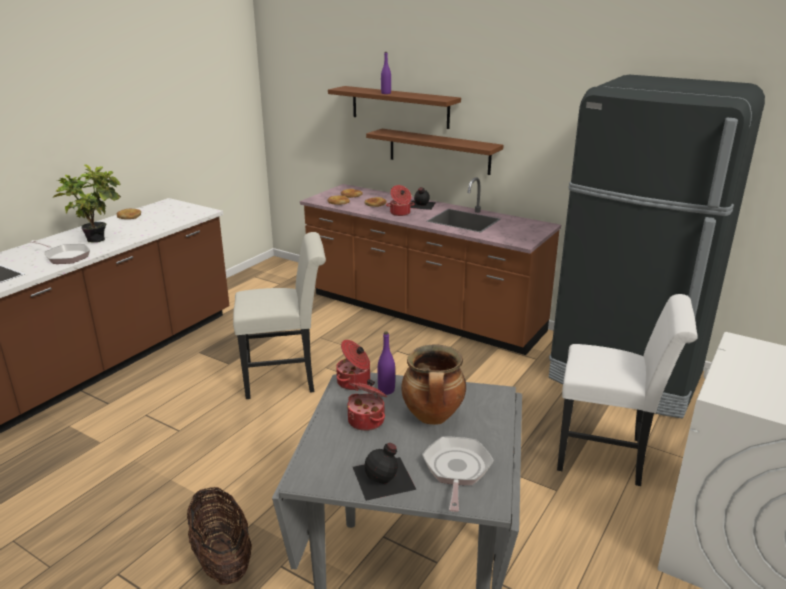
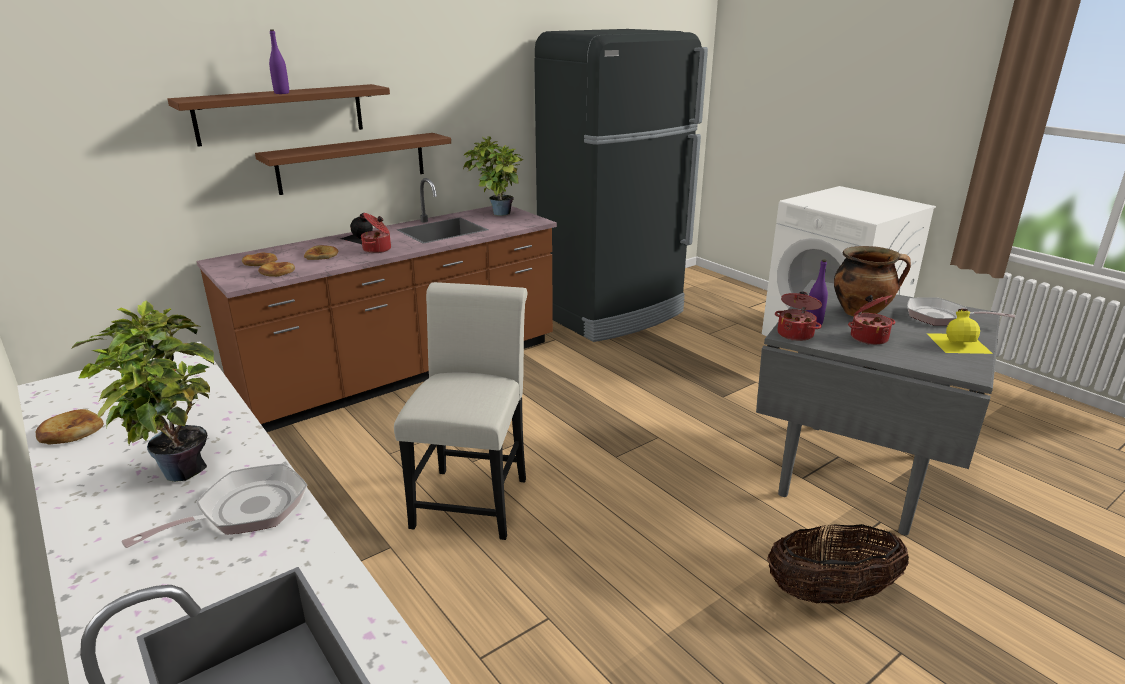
camera: 70 degrees left, 0 degrees up
black bottle [353,443,416,501] -> yellow bottle [926,309,993,354]
white chair [557,294,698,486] -> none
none -> potted plant [463,136,523,216]

